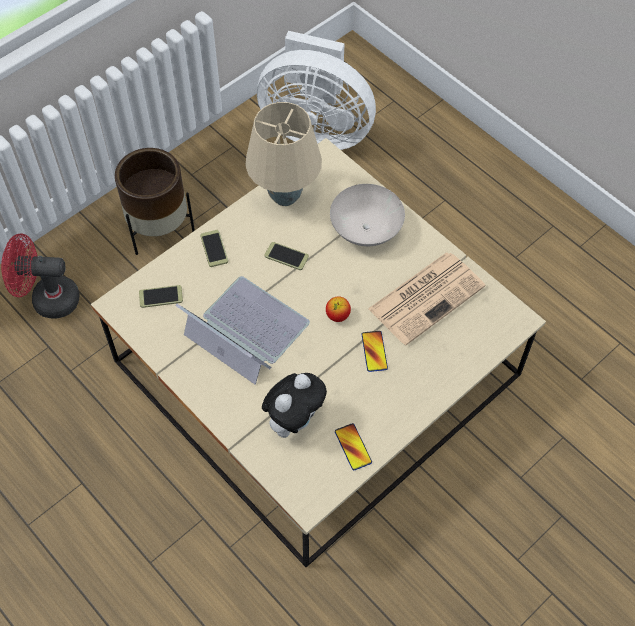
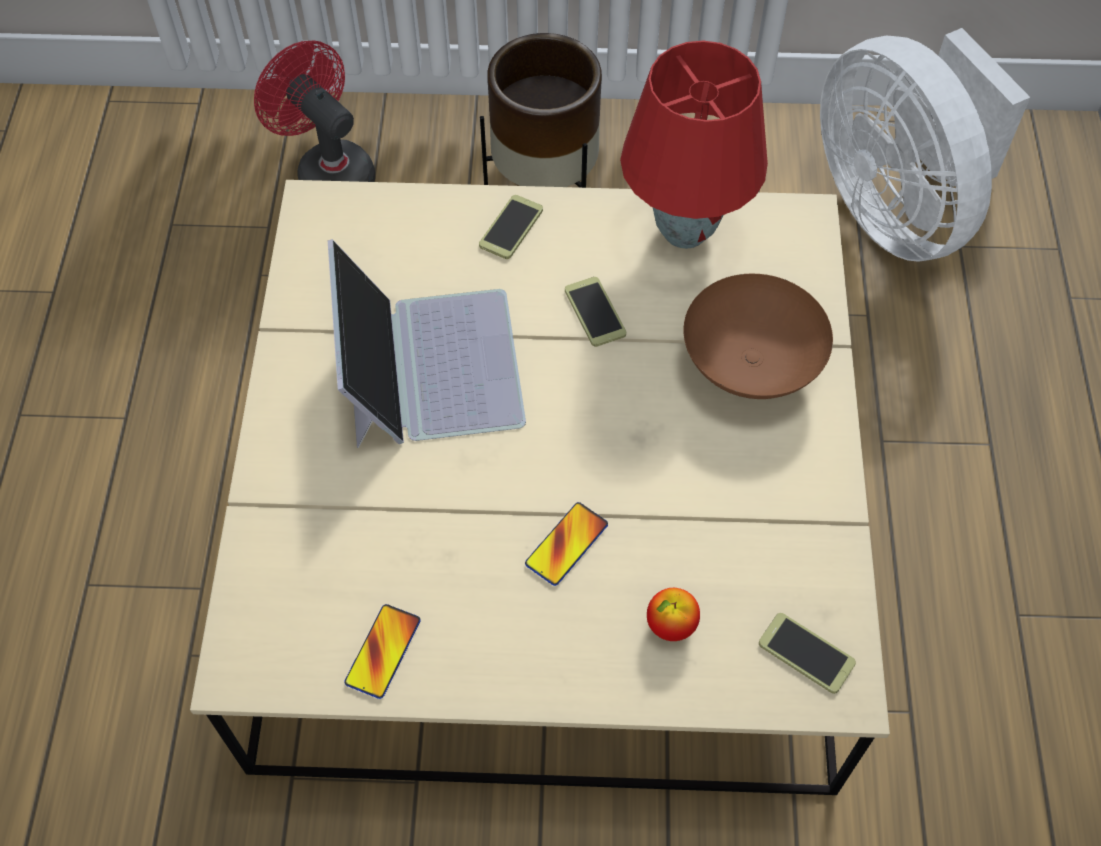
camera: 45 degrees right, 0 degrees up
phone [139,285,183,308] -> phone moved to [759,613,856,694]
beige table lamp [245,102,322,206] -> red table lamp [620,40,768,249]
plush toy [262,373,327,438] -> none
apple [326,296,351,322] -> apple moved to [647,588,700,641]
white bowl [330,184,405,246] -> brown bowl [684,274,833,399]
newspaper [368,252,485,345] -> none

